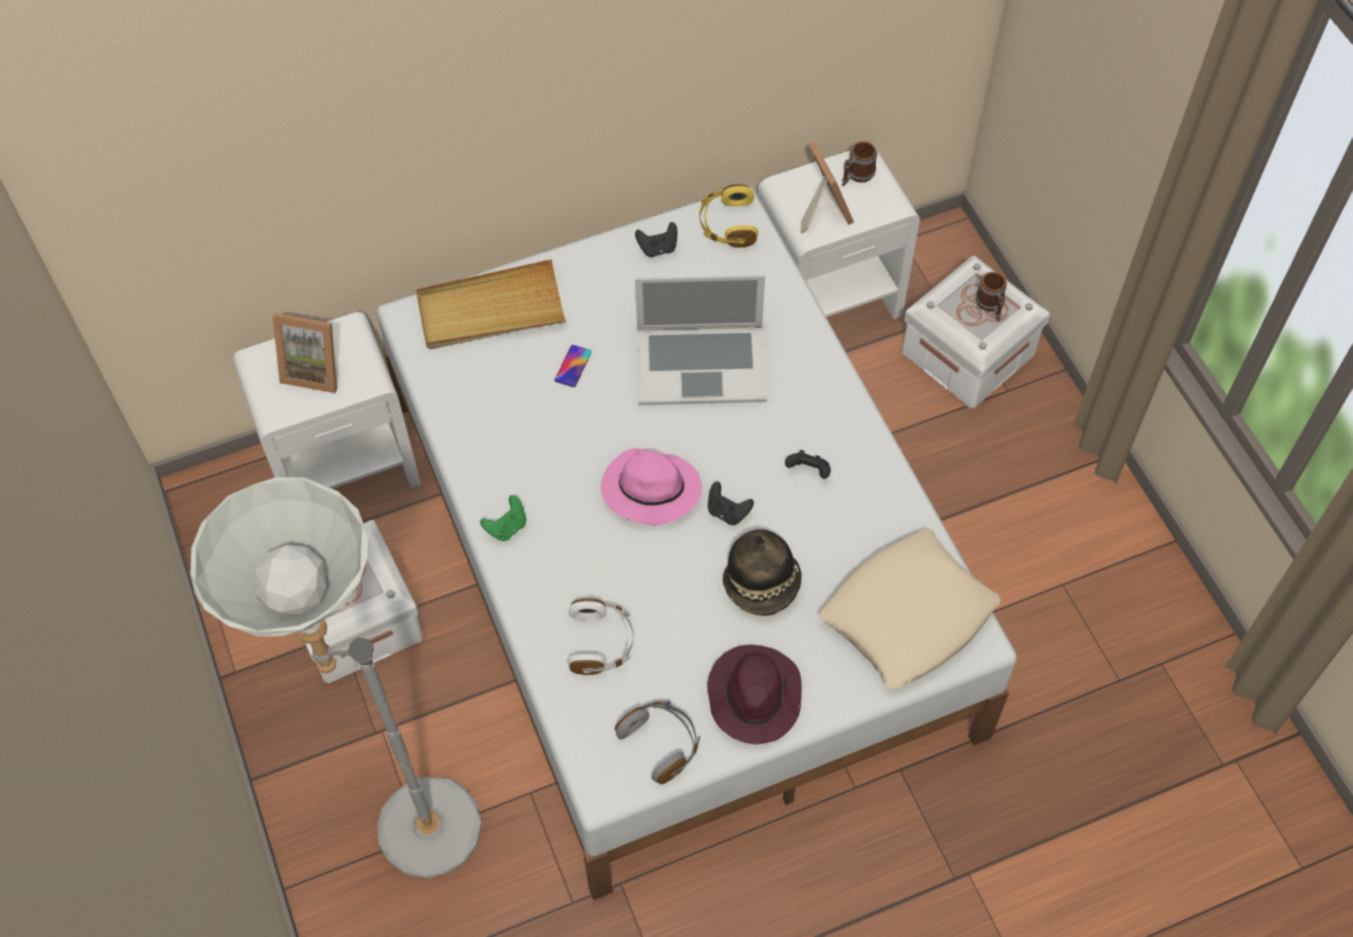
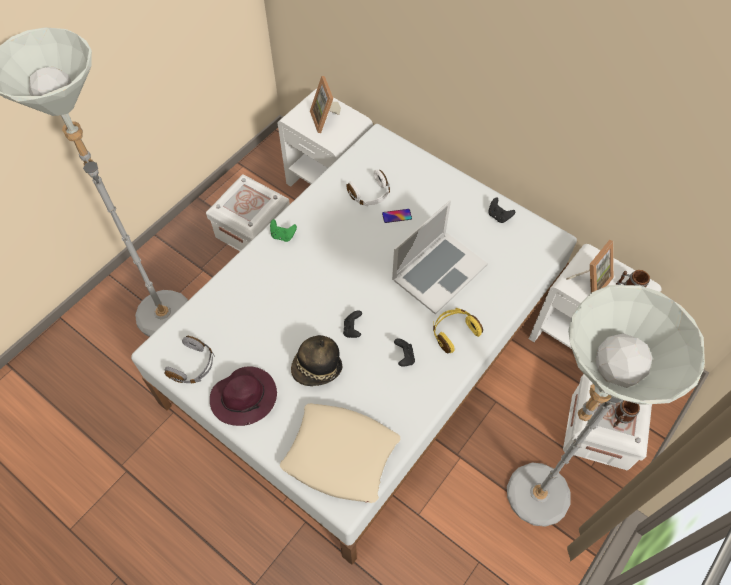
camera: 60 degrees right, 0 degrees up
beige tray [416,259,566,349] -> none
white headphones [567,598,633,675] -> white headphones moved to [346,170,390,206]
pink hat [601,448,702,525] -> none
laptop [635,275,767,405] -> laptop turned 105 degrees counterclockwise [392,201,488,314]
yellow headphones [700,184,758,248] -> yellow headphones moved to [433,308,483,353]
none -> grey floor lamp [507,285,705,527]

